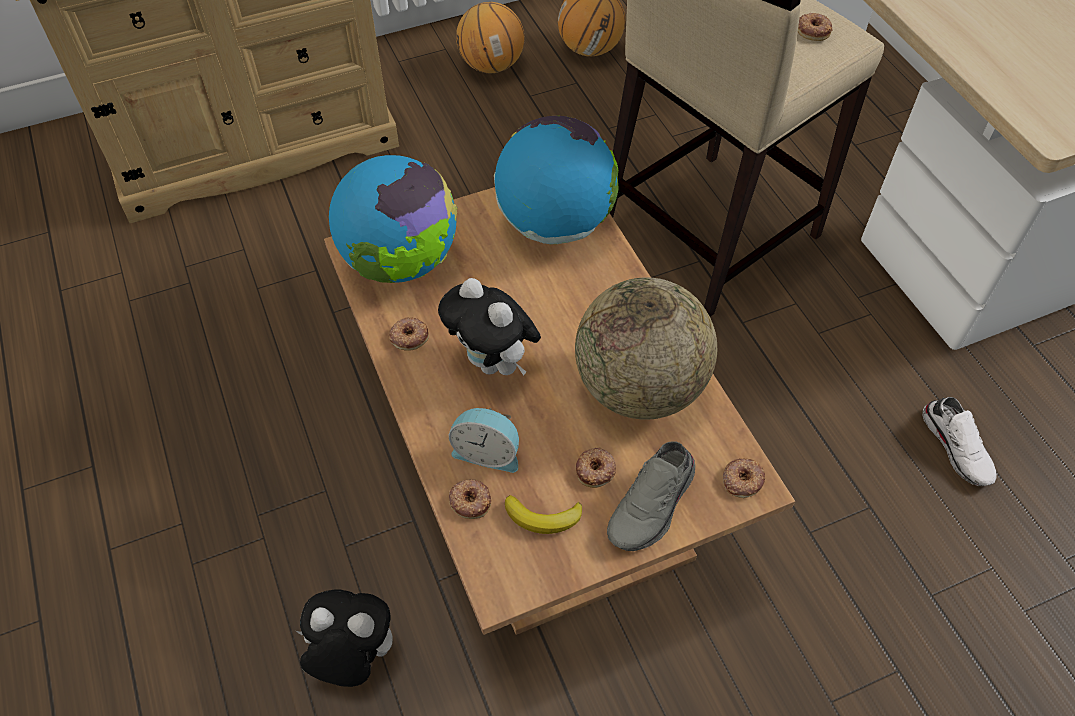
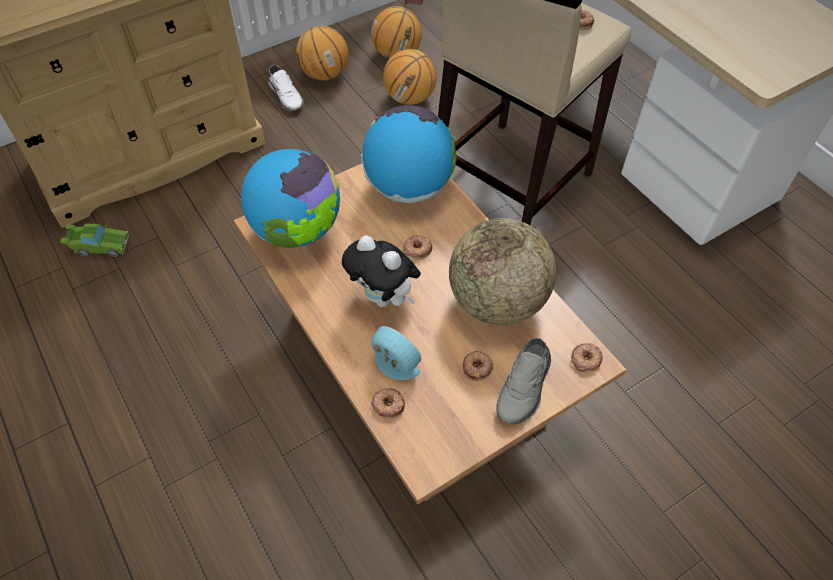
camera: 10 degrees left, 0 degrees up
plush toy [296,589,393,687] -> none
donut [389,317,429,351] -> donut moved to [403,235,432,260]
alarm clock [449,408,519,473] -> alarm clock turned 150 degrees counterclockwise [371,326,421,380]
banana [505,495,582,534] -> none
white shoe [922,397,997,486] -> white shoe moved to [268,65,304,111]
none -> green toy car [60,224,129,257]
none -> basketball [383,49,437,105]

